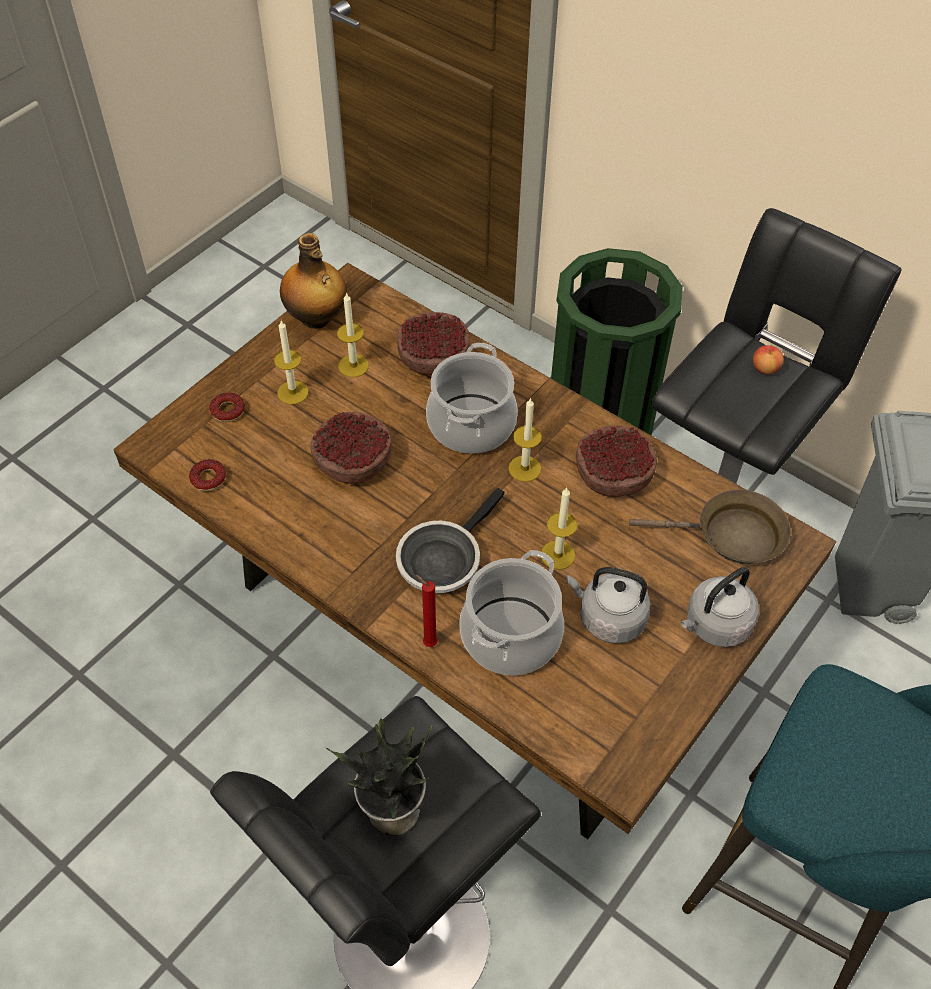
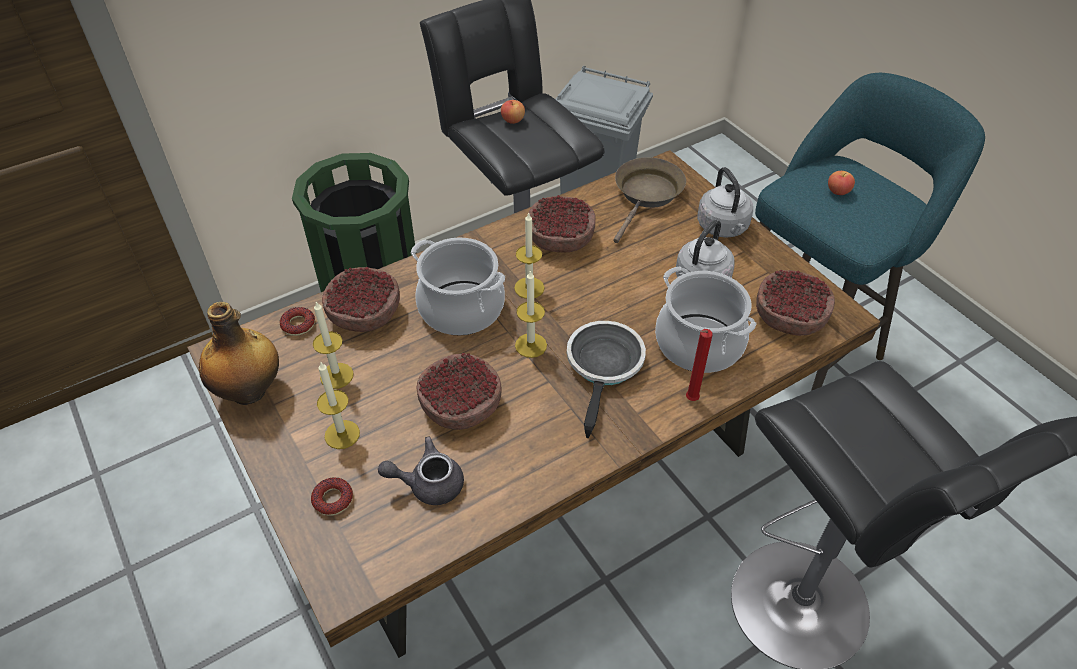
camera: 70 degrees left, 5 degrees down
donut [189,459,226,491] -> donut moved to [280,307,315,336]
potted plant [325,718,433,836] -> none
frying pan [396,488,505,594] -> frying pan turned 135 degrees counterclockwise [567,321,646,438]
candle [541,487,577,570] -> candle moved to [515,270,547,358]
none -> grey teapot [378,437,464,505]
none -> bowl [756,270,835,336]
none -> apple [828,171,855,195]

